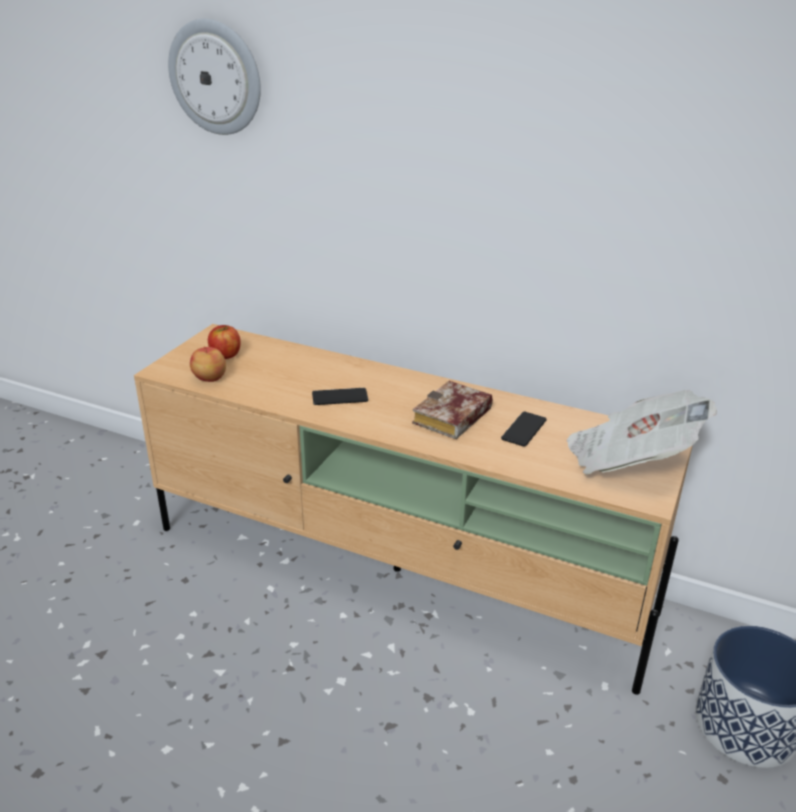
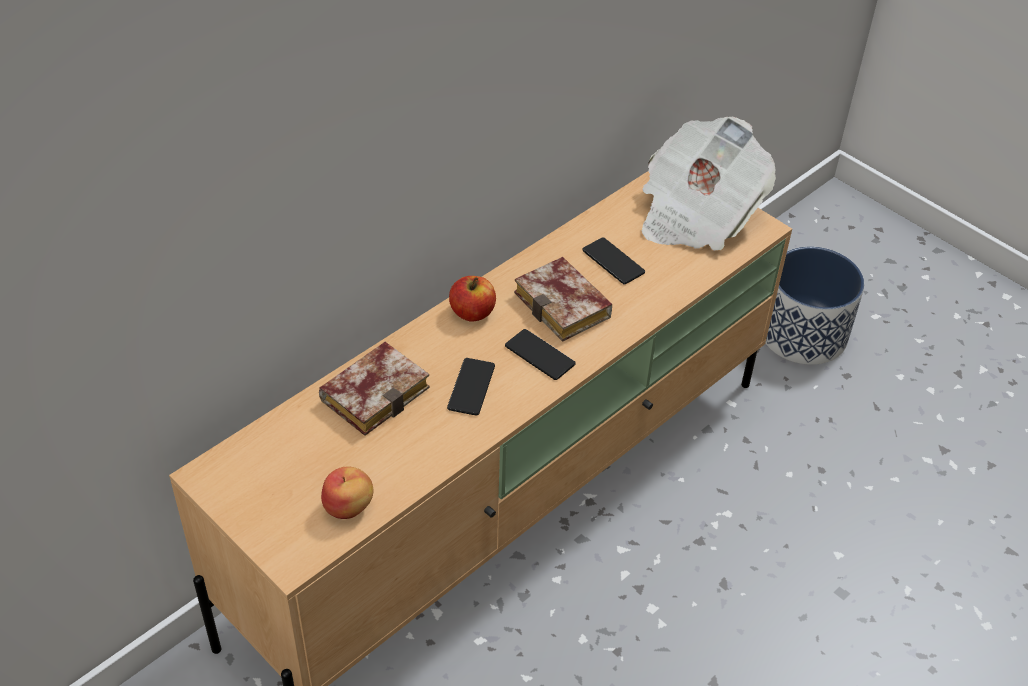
camera: 70 degrees left, 15 degrees up
wall clock [168,18,261,135] -> none
apple [208,325,241,359] -> apple moved to [449,276,496,322]
none -> book [319,342,430,436]
none -> phone [505,329,576,380]

